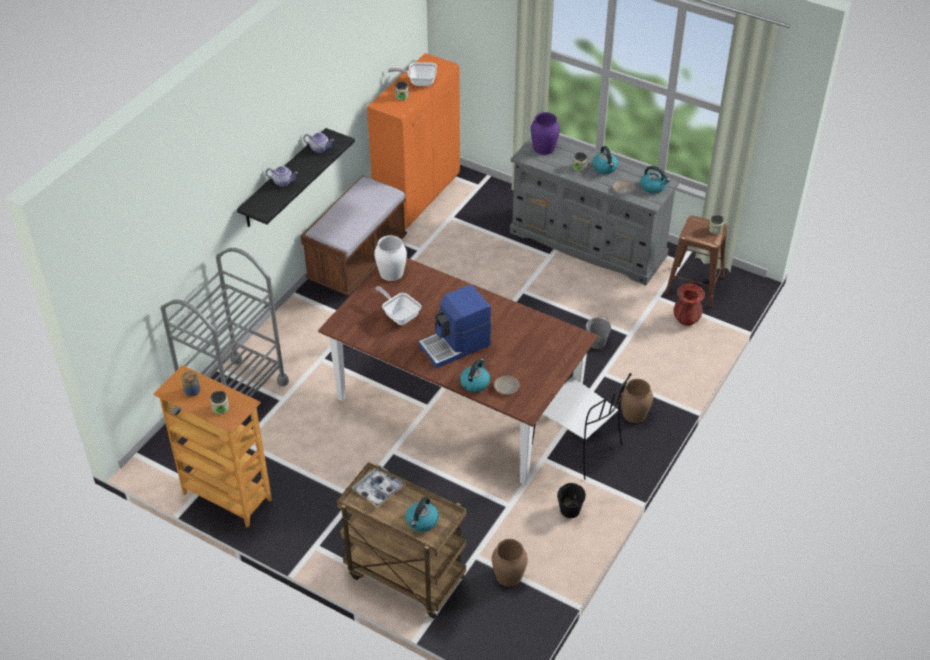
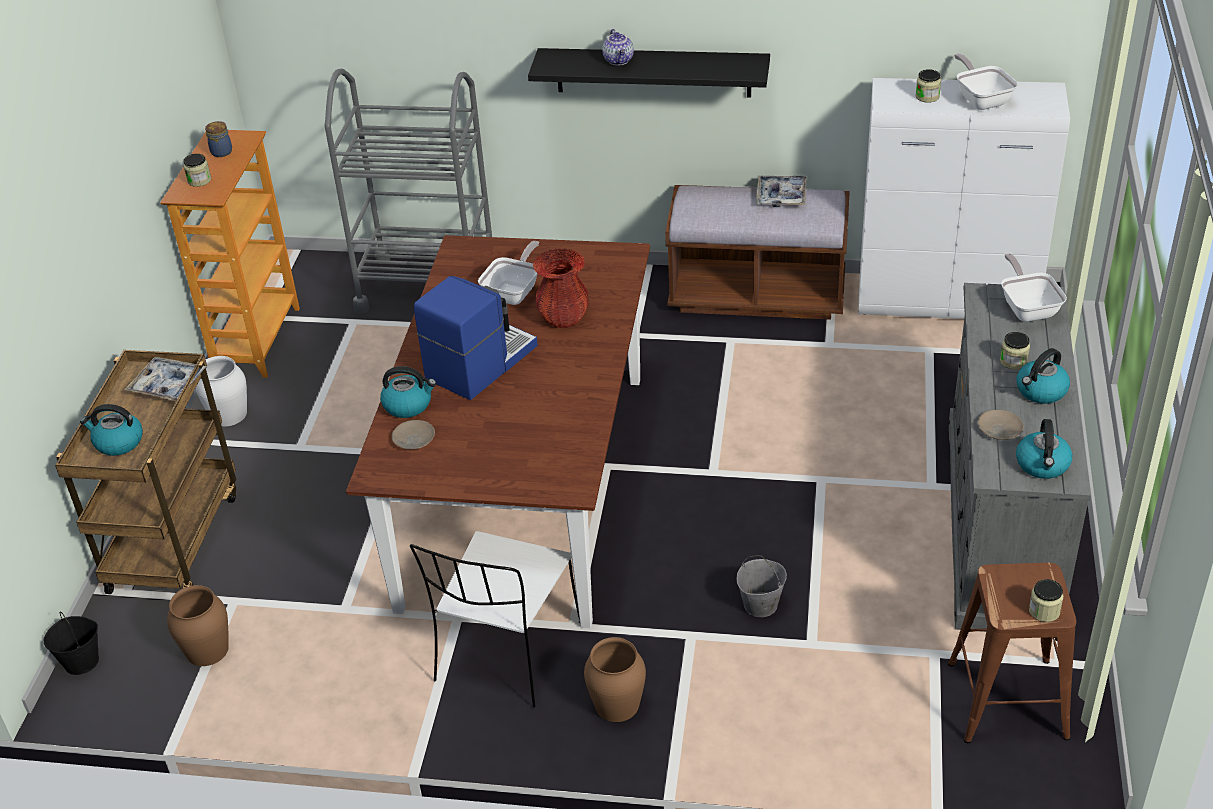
camera: 70 degrees right, 5 degrees down
teapot [304,133,334,153] -> none
orange cabinet [367,53,460,230] -> white cabinet [858,78,1070,319]
white vase [374,235,407,281] -> white vase moved to [195,356,247,426]
coffee machine [419,285,491,368] -> coffee machine turned 90 degrees clockwise [414,276,538,400]
purple vase [531,112,560,155] -> frying pan [1001,254,1067,322]
black bucket [557,483,586,518] -> black bucket moved to [44,611,99,675]
red vase [673,284,705,326] -> red vase moved to [533,249,589,328]
none -> tray [756,176,807,207]

